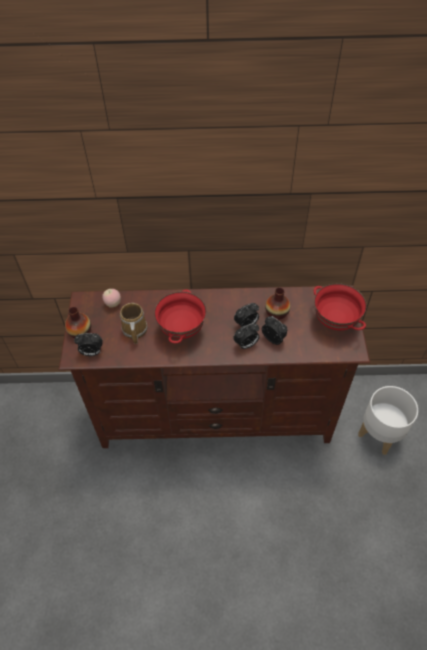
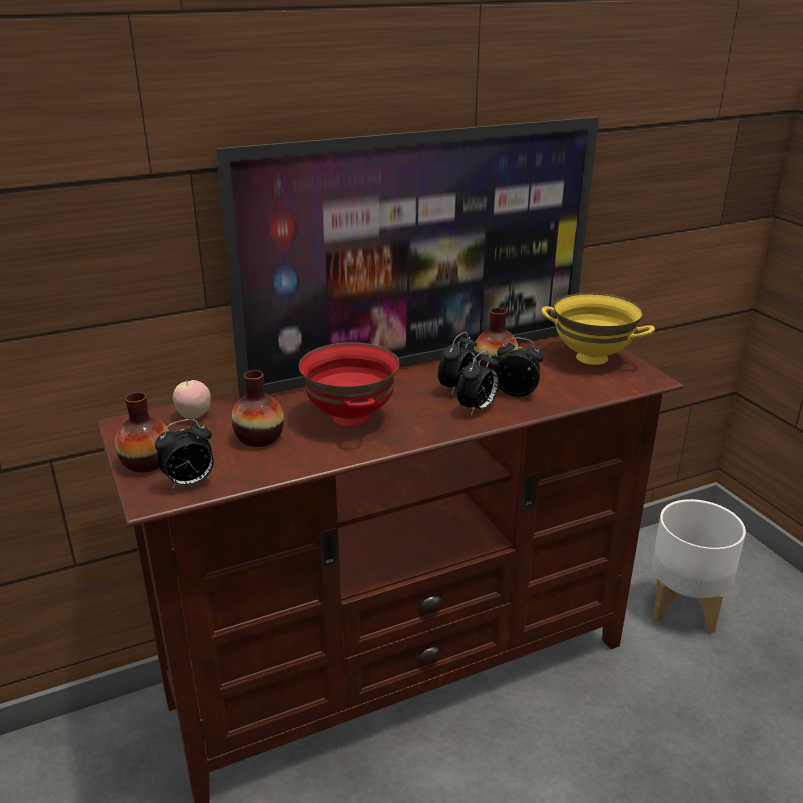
camera: 25 degrees left, 25 degrees down
mug [120,303,147,344] -> vase [231,370,284,447]
red bowl [314,283,367,330] -> yellow bowl [541,293,655,365]
none -> television [216,117,599,399]

